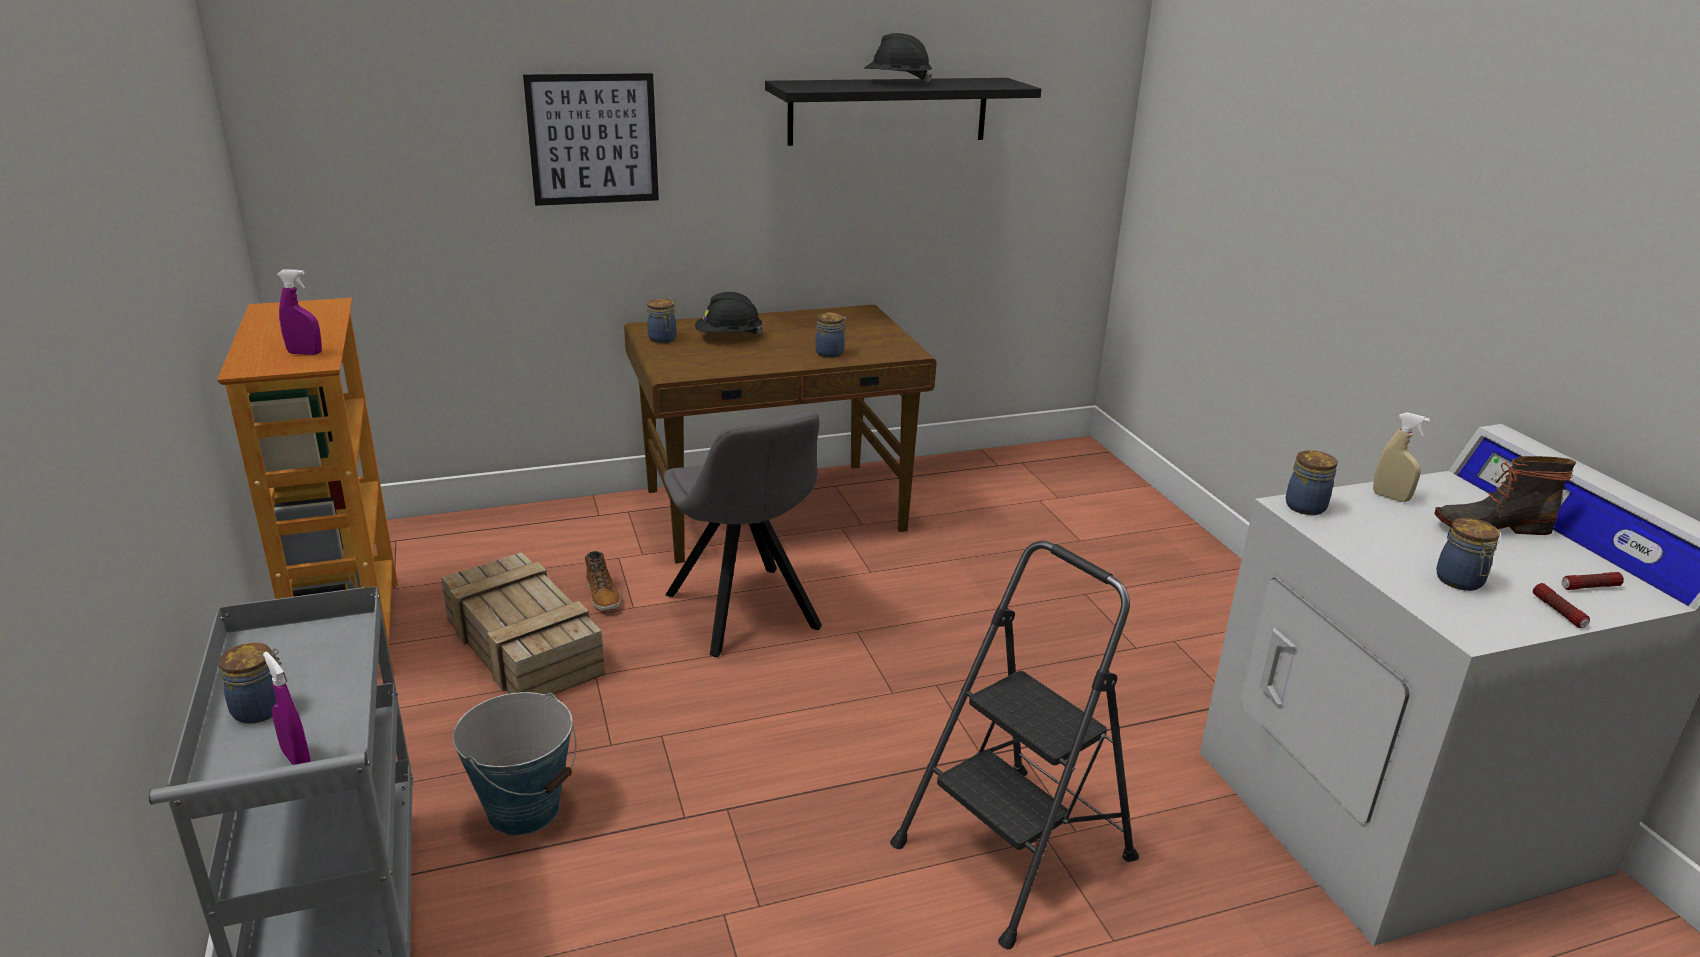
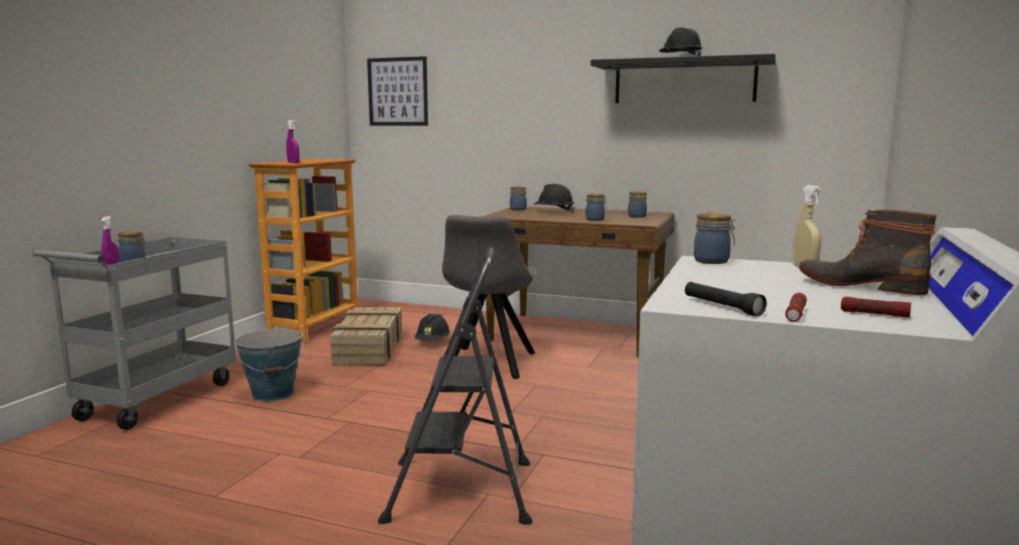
camera: 40 degrees right, 15 degrees down
picture [523,73,659,206] -> picture moved to [367,56,428,126]
boot [585,551,621,611] -> black hard hat [415,314,450,341]
jar [1436,518,1500,591] -> jar moved to [628,191,647,218]
none -> black flashlight [685,282,767,316]

